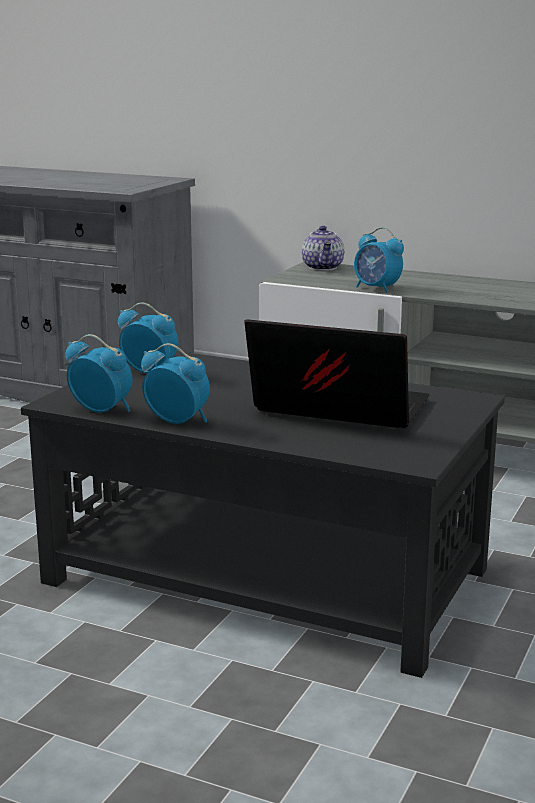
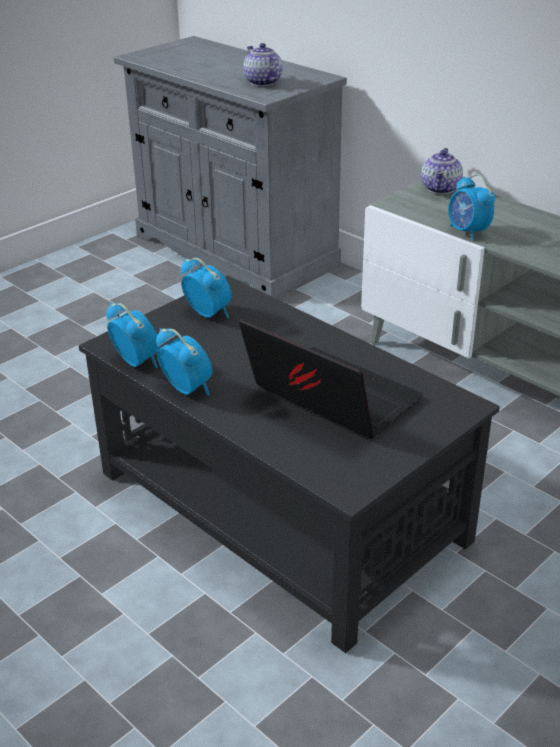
camera: 20 degrees right, 15 degrees up
none -> teapot [243,43,282,86]

